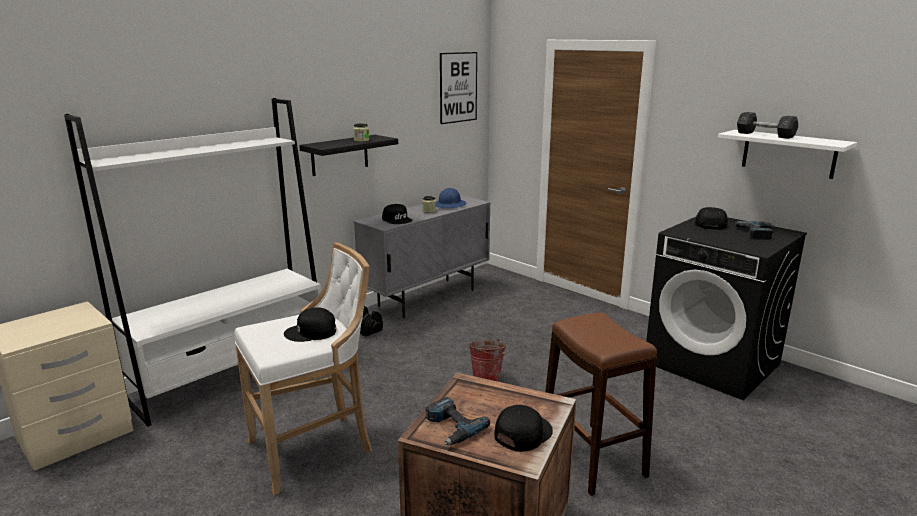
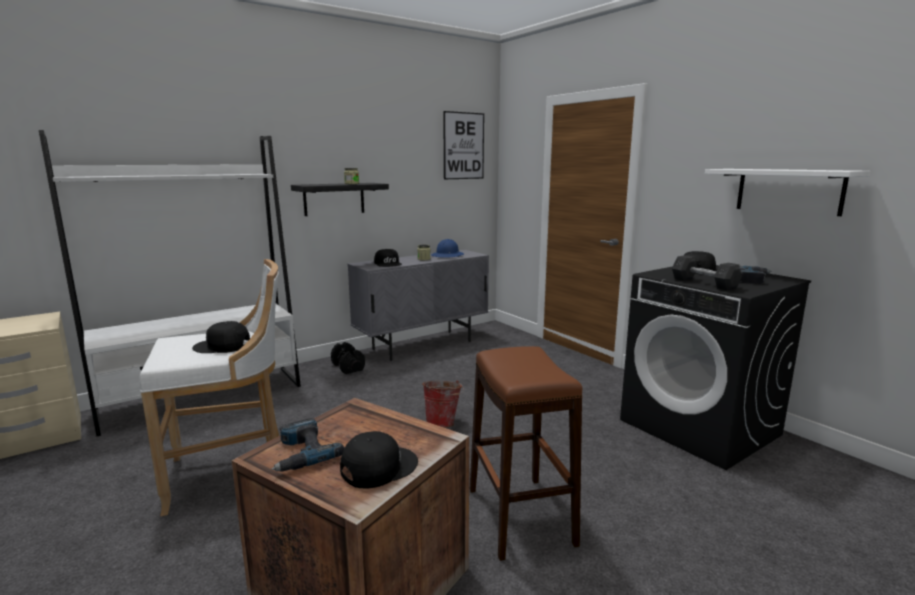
camera: 10 degrees right, 5 degrees down
grey dumbbell [737,112,798,139] -> grey dumbbell moved to [672,255,742,290]

